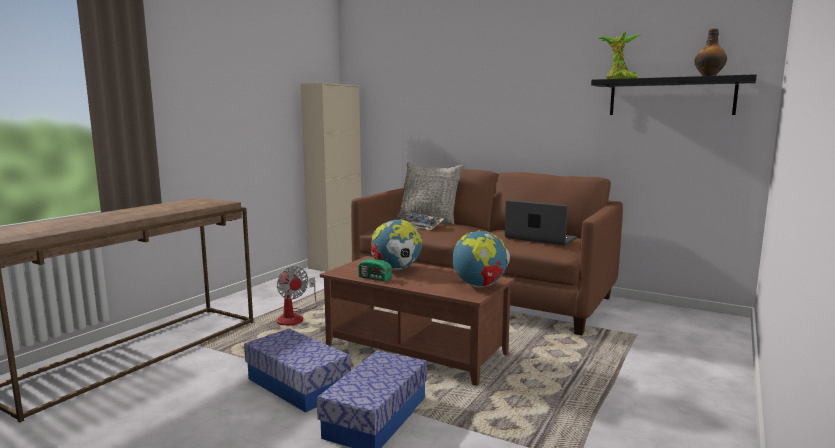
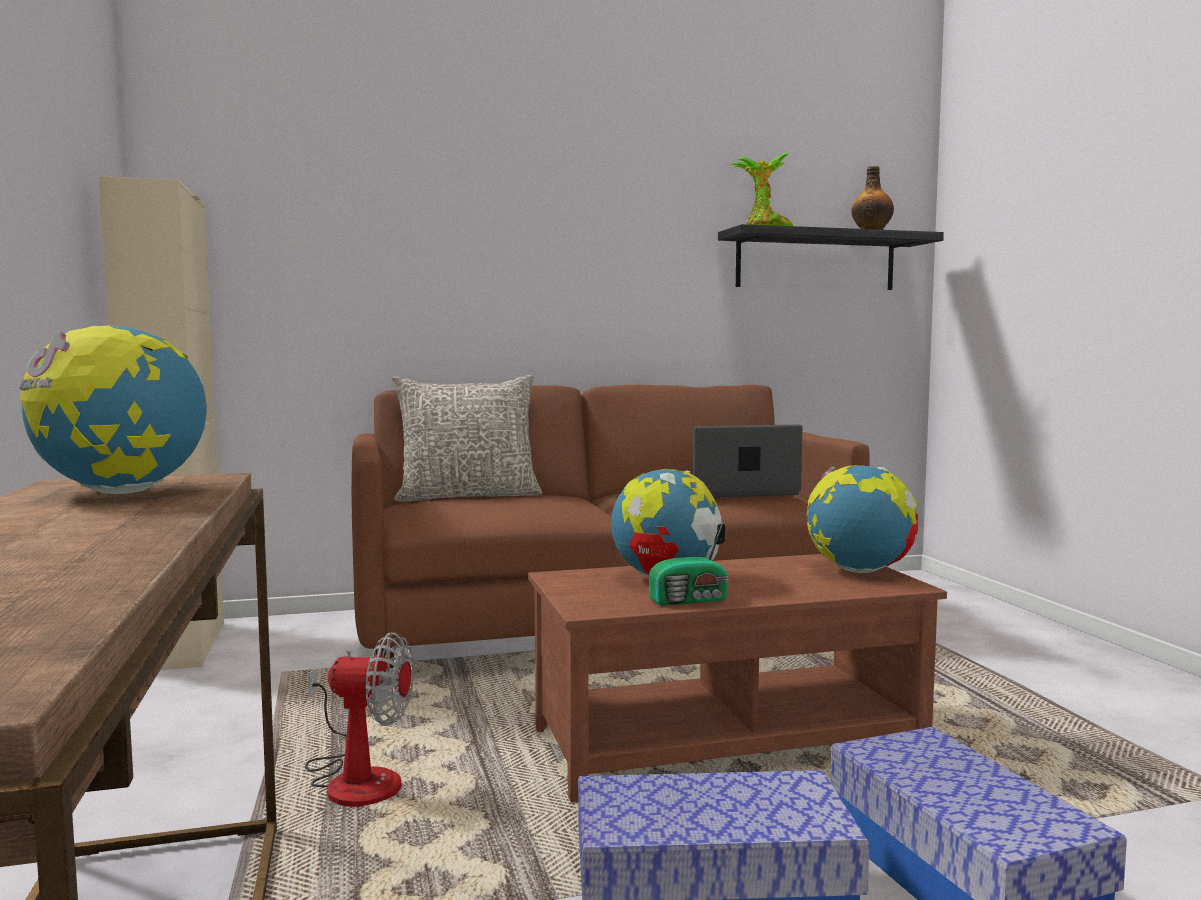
camera: 45 degrees left, 5 degrees down
keyboard [401,212,444,230] -> none
none -> globe [19,326,207,494]

